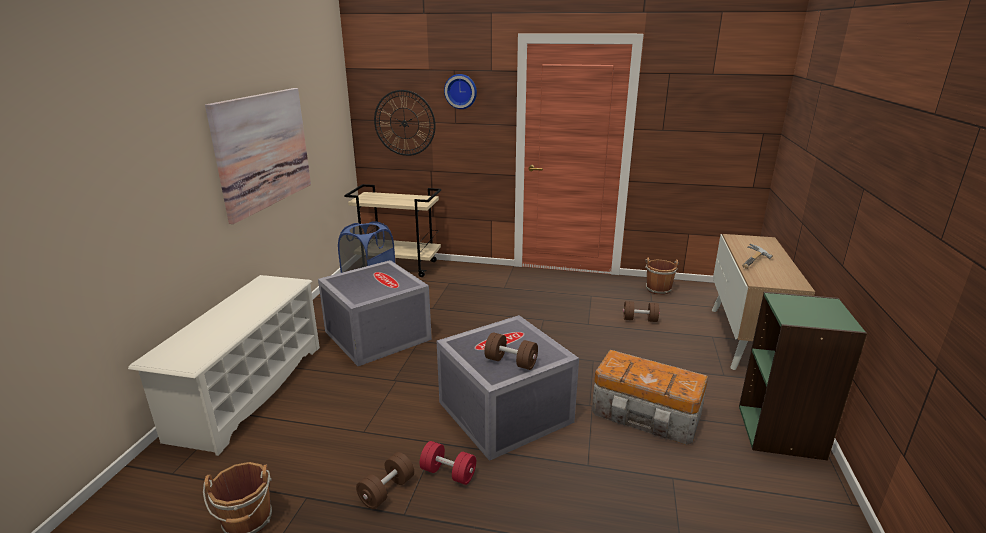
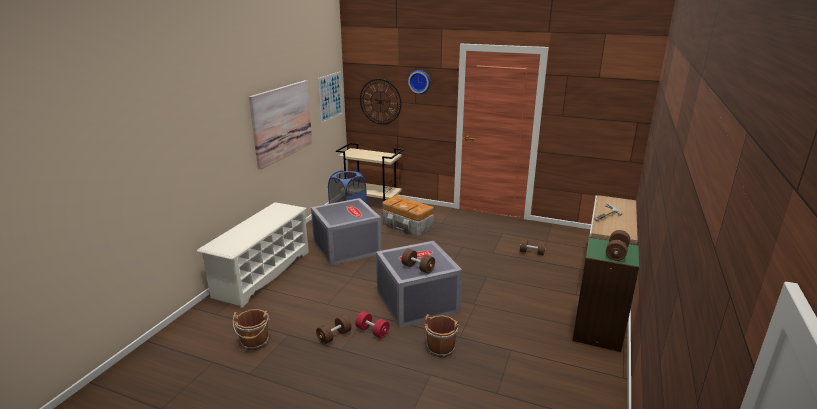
camera: 10 degrees right, 0 degrees up
storage box [592,350,708,445] -> storage box moved to [382,195,434,237]
brown bucket [645,257,679,295] -> brown bucket moved to [425,314,460,358]
none -> picture [318,72,343,123]
none -> brown dumbbell [606,230,630,261]

